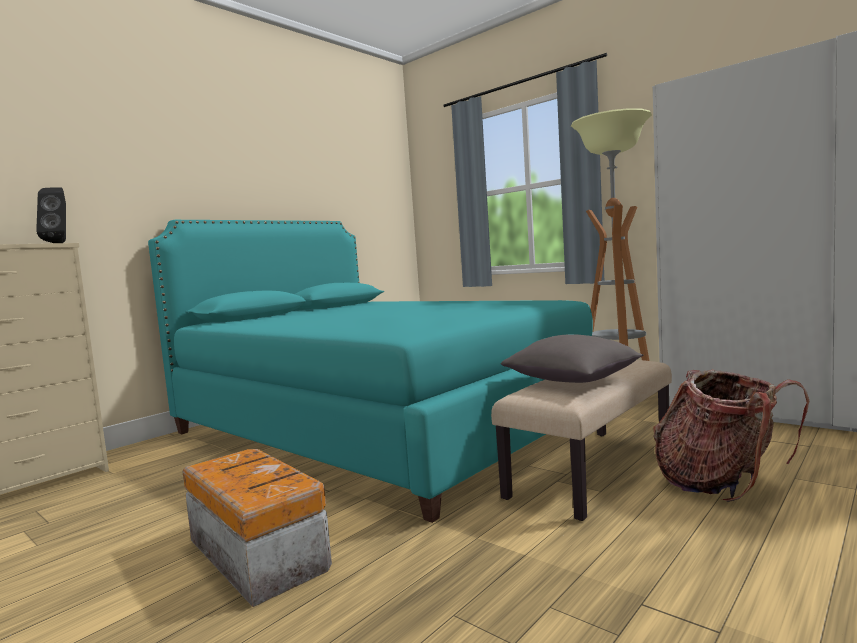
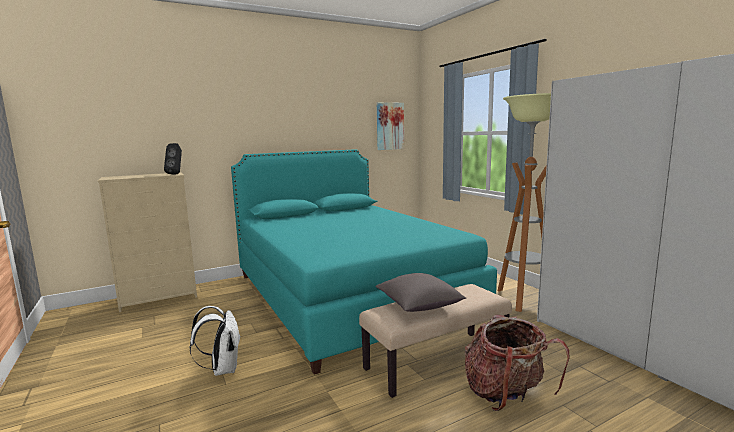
camera: 20 degrees right, 5 degrees up
storage box [183,449,332,607] -> white backpack [189,306,241,376]
none -> picture [377,102,404,150]

